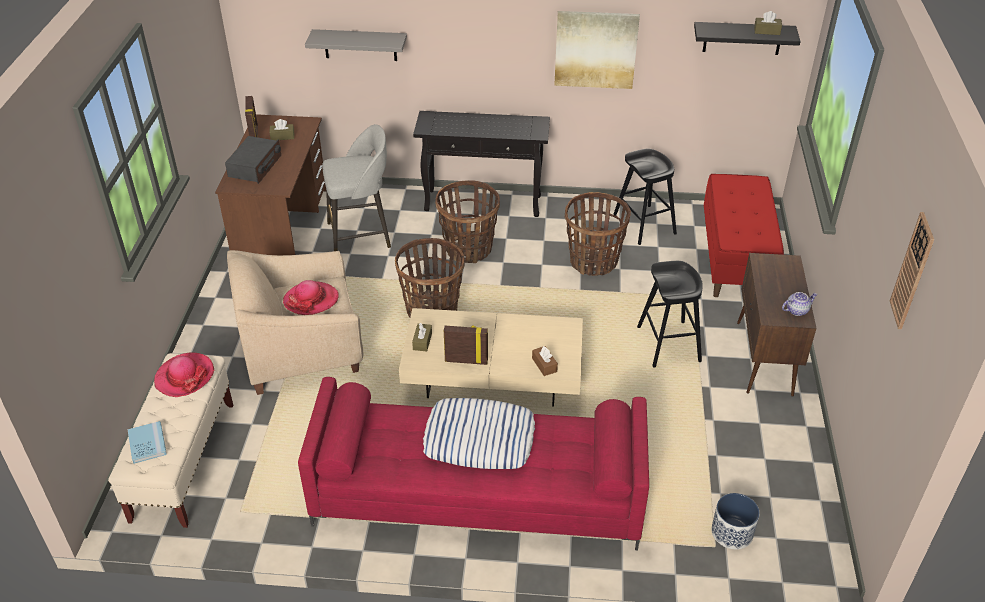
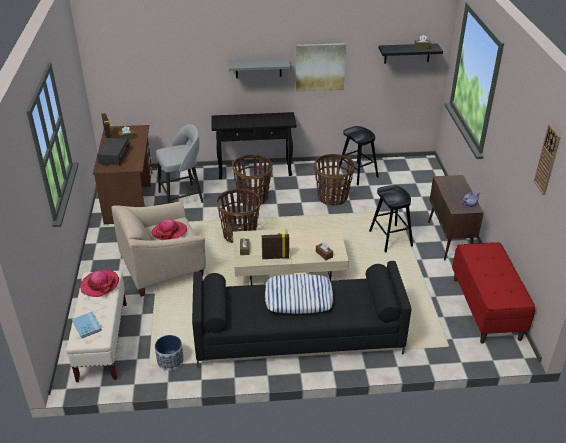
camera: 10 degrees left, 5 degrees down
red sofa [298,377,649,550] -> black sofa [192,261,411,368]
grey shelf [305,29,407,61] -> grey shelf moved to [228,58,291,78]
red bench [704,174,784,297] -> red bench moved to [452,242,535,344]
planter [711,493,760,549] -> planter moved to [155,335,184,371]

